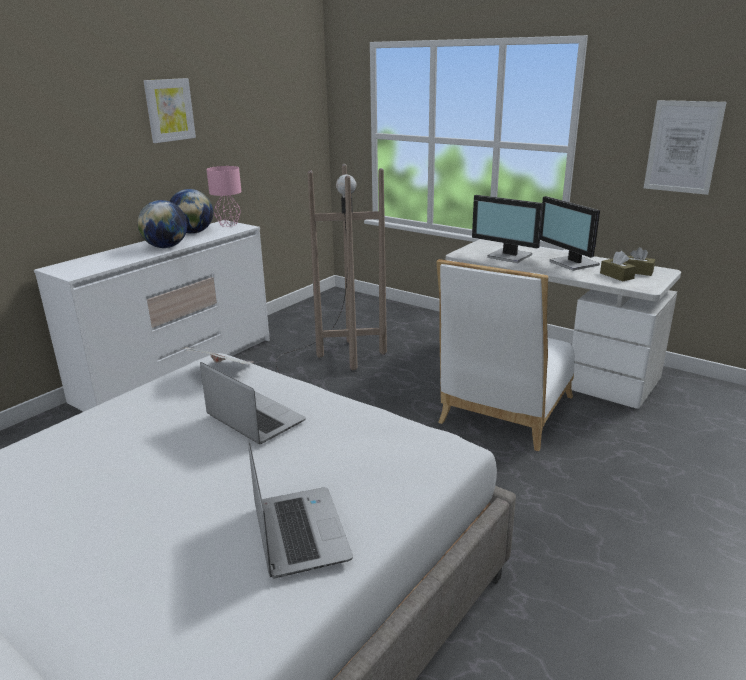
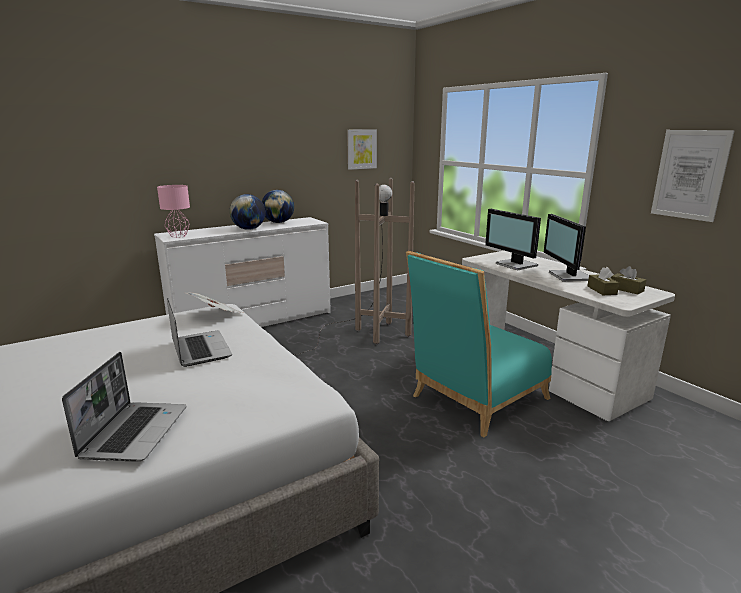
camera: 20 degrees right, 5 degrees down
picture [143,78,196,143] -> picture moved to [347,129,377,170]
pink table lamp [206,166,241,227] -> pink table lamp moved to [157,185,190,238]
white chair [436,259,575,451] -> turquoise chair [406,251,552,437]

